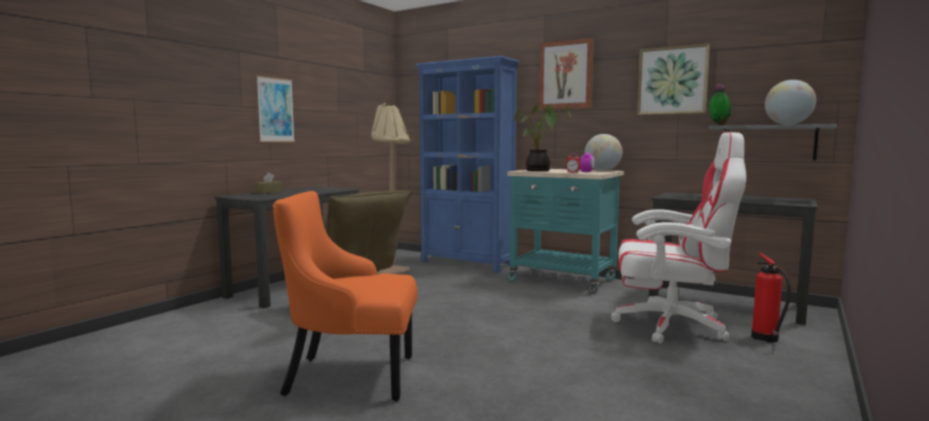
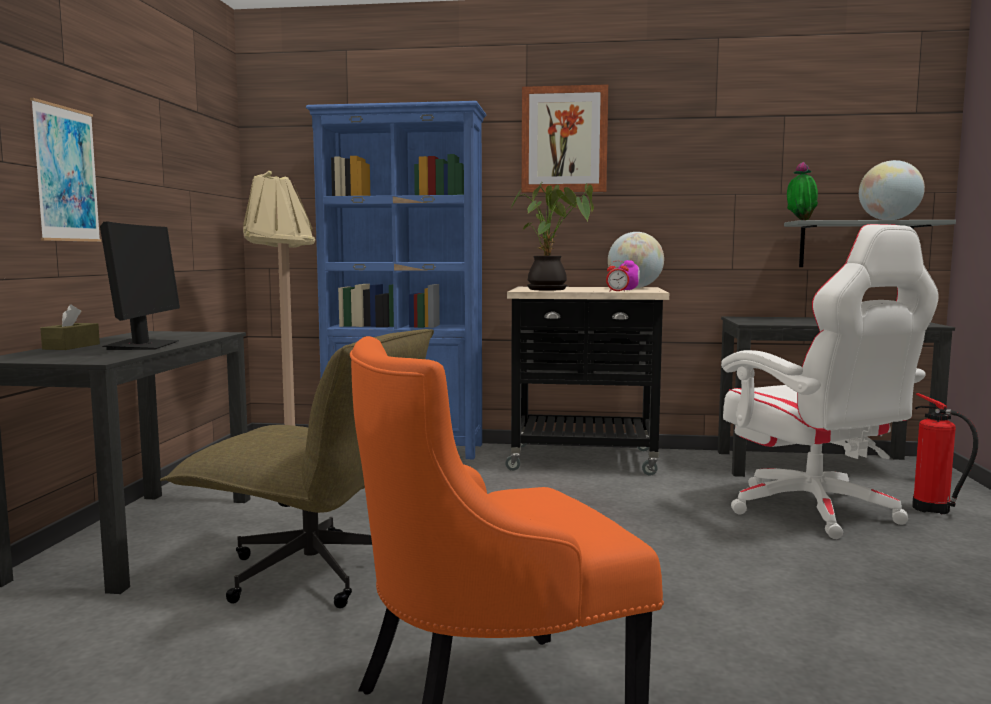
camera: 25 degrees left, 0 degrees up
turquoise cart [507,169,624,294] -> black cart [505,287,669,476]
white office chair [611,132,746,344] -> white office chair turned 75 degrees clockwise [721,224,939,539]
picture [637,44,710,115] -> none
none -> monitor [100,221,180,350]

